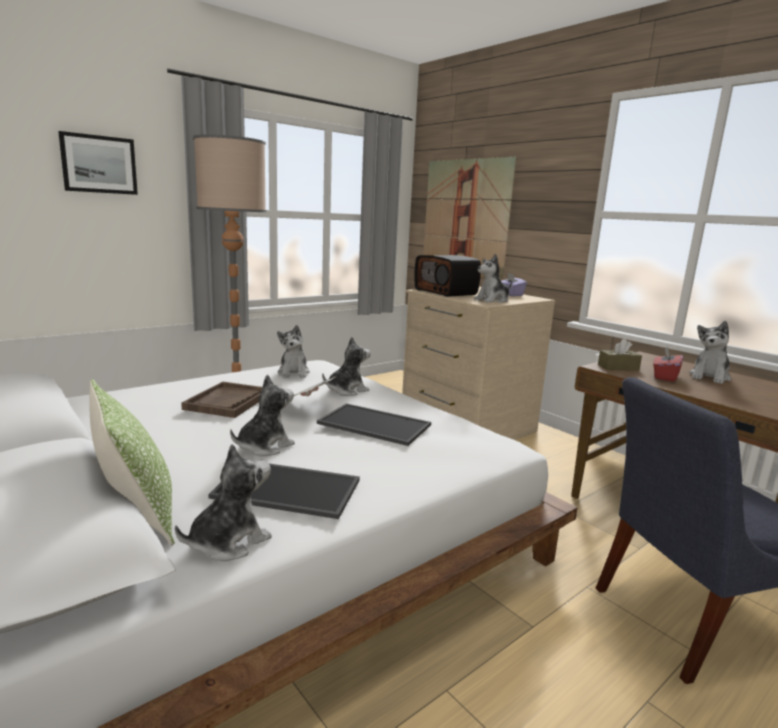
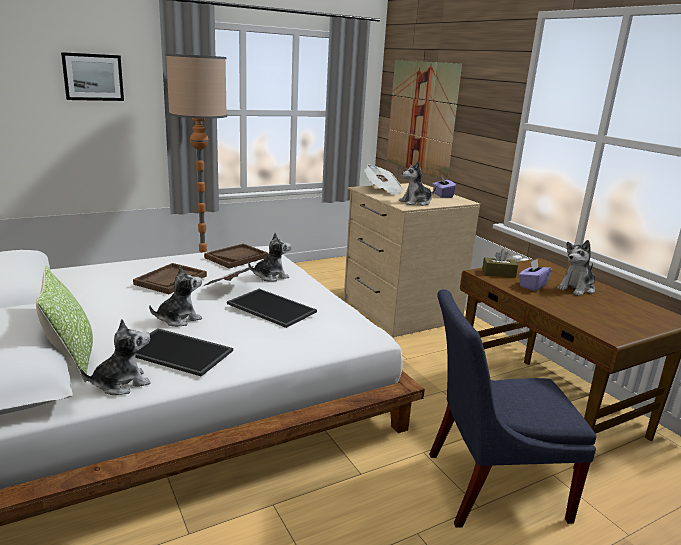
camera: 10 degrees right, 5 degrees up
plush toy [277,325,310,378] -> brown tray [204,243,269,269]
radio [414,255,481,297] -> newspaper [364,164,403,196]
red tissue box [653,346,683,382] -> purple tissue box [519,259,552,291]

